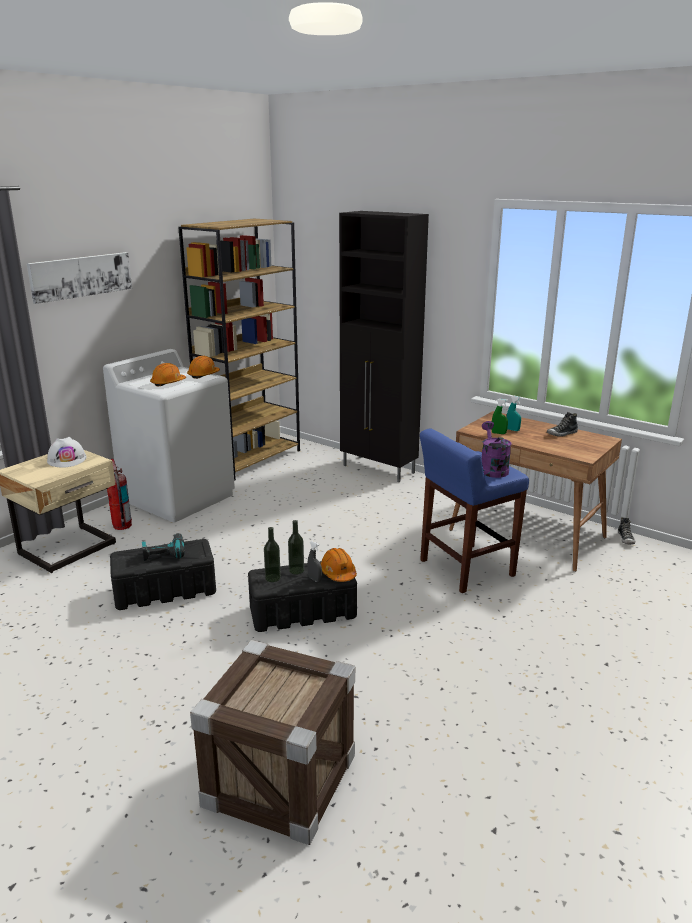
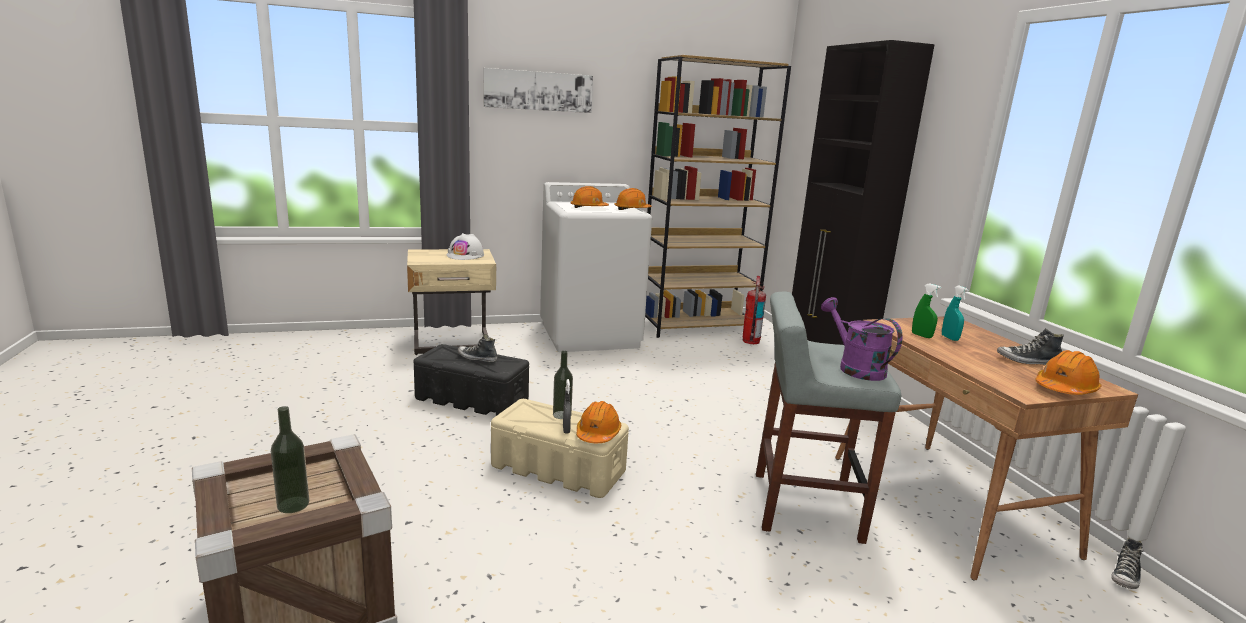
camera: 35 degrees right, 5 degrees down
fire extinguisher [107,459,132,530] -> fire extinguisher moved to [743,276,766,344]
power drill [142,533,185,561] -> shoe [458,334,497,362]
black storage box [248,561,357,632] -> beige storage box [491,399,629,498]
bottle [264,527,281,582] -> bottle moved to [271,406,309,513]
blue stool [420,428,529,593] -> grey stool [756,292,901,544]
purple watering can [481,421,512,478] -> purple watering can turned 60 degrees counterclockwise [821,297,902,381]
none -> orange hard hat [1035,350,1102,395]

